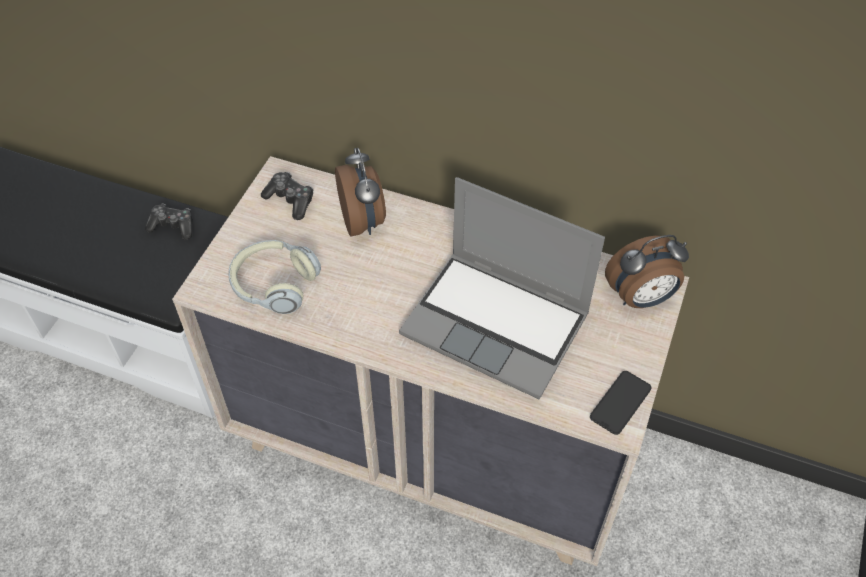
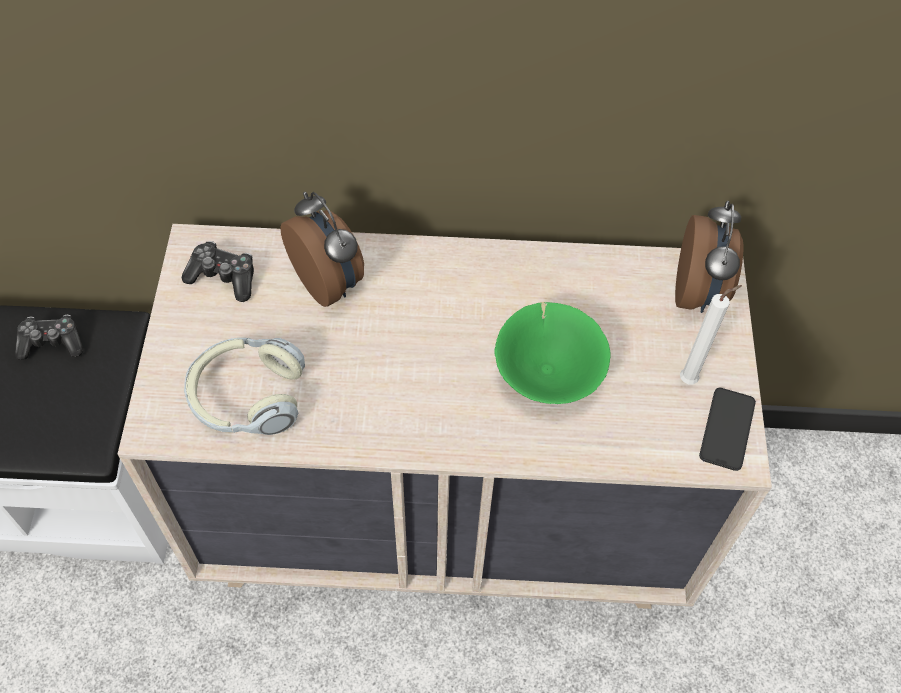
camera: 20 degrees left, 5 degrees up
laptop [399,177,605,399] -> green bowl [495,302,610,404]
alarm clock [605,235,689,308] -> alarm clock turned 45 degrees counterclockwise [675,201,744,313]
none -> white candle [680,285,742,384]

